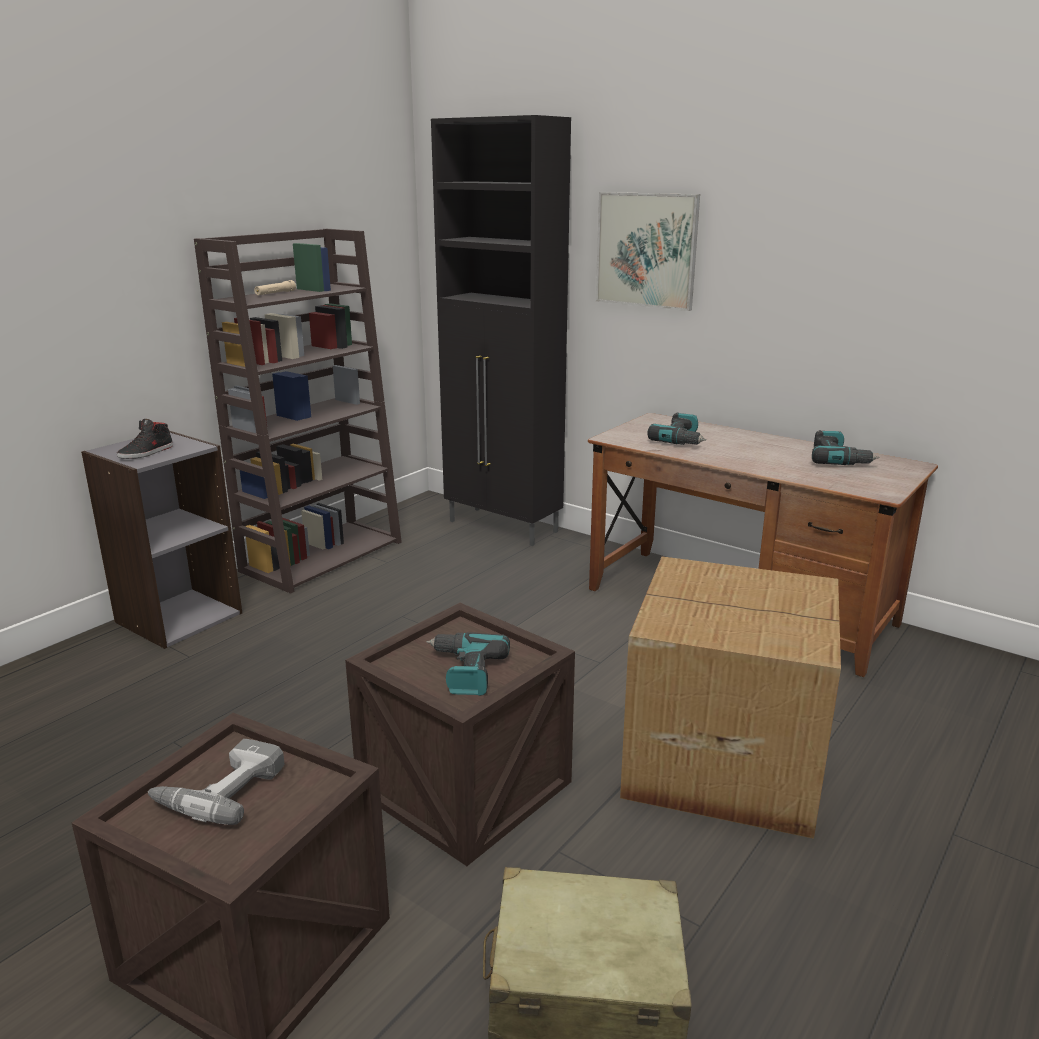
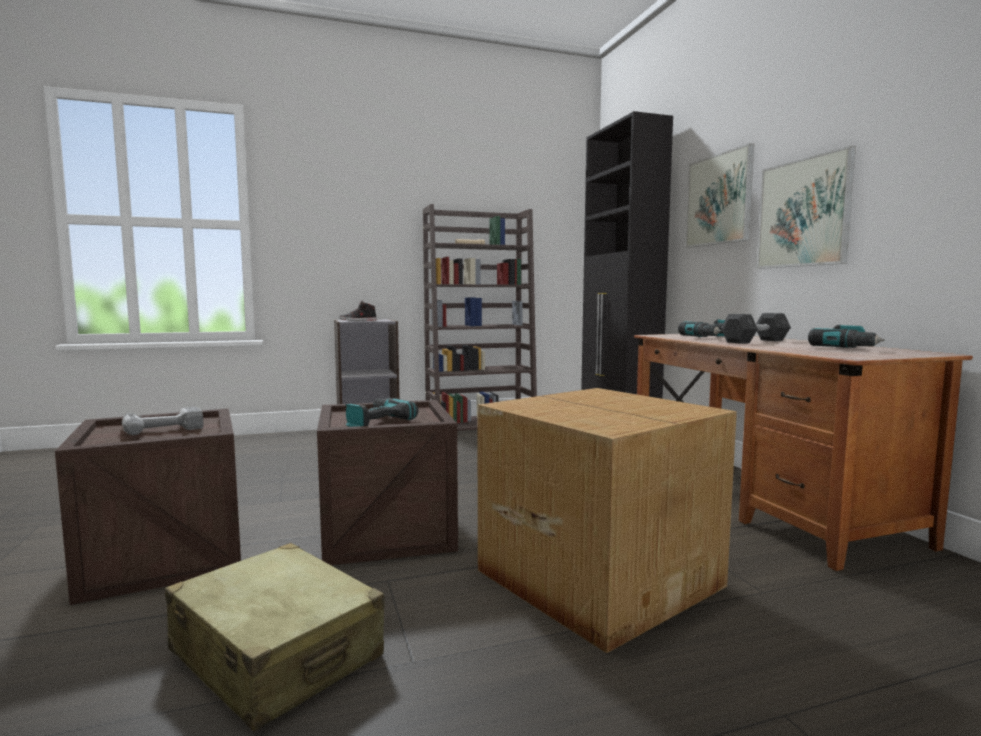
camera: 35 degrees right, 15 degrees down
none -> grey dumbbell [721,313,791,344]
none -> picture [757,146,856,269]

